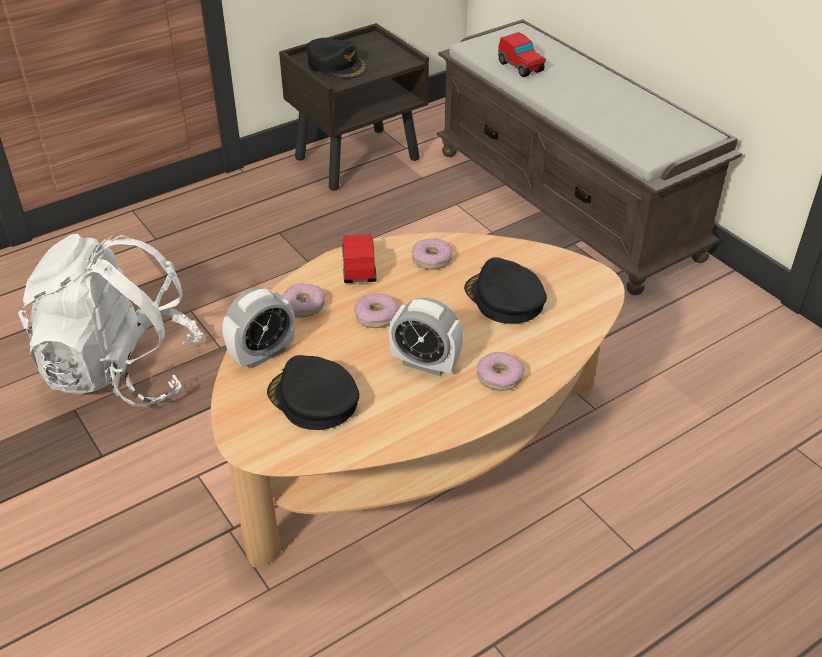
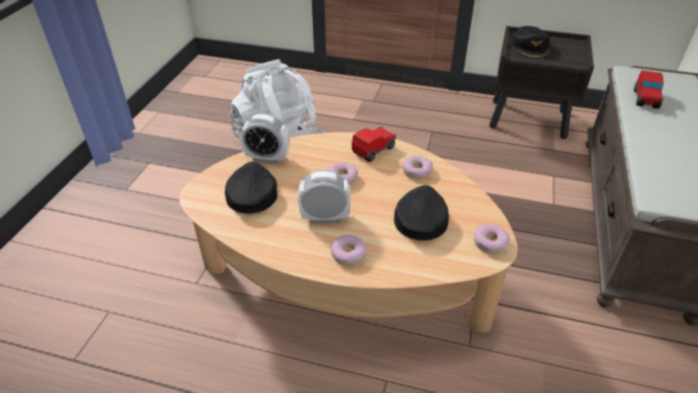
camera: 50 degrees right, 0 degrees up
donut [282,283,325,317] -> donut moved to [474,224,510,254]
alarm clock [389,297,463,376] -> alarm clock turned 105 degrees clockwise [298,170,351,223]

